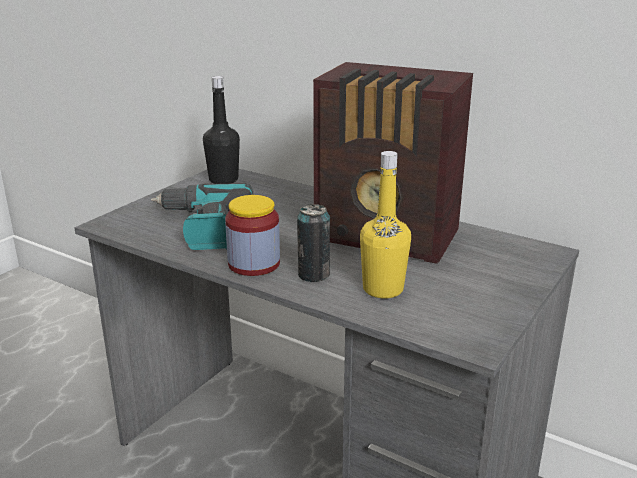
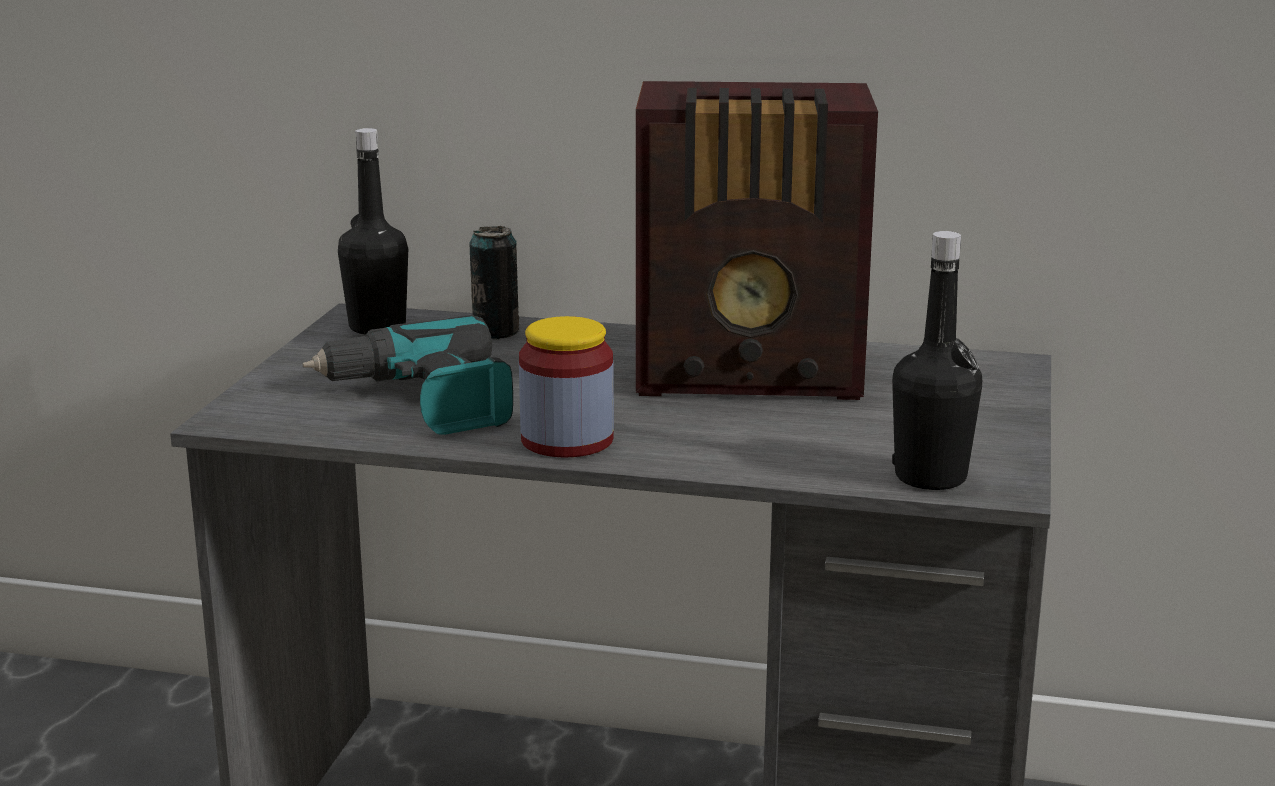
camera: 20 degrees left, 5 degrees down
can [297,204,330,282] -> can moved to [469,226,519,340]
yellow bottle [360,151,411,299] -> none
none -> black bottle [892,231,982,490]

